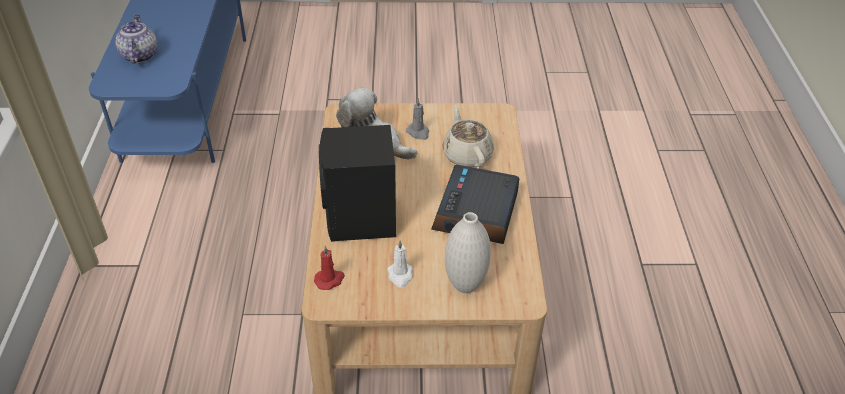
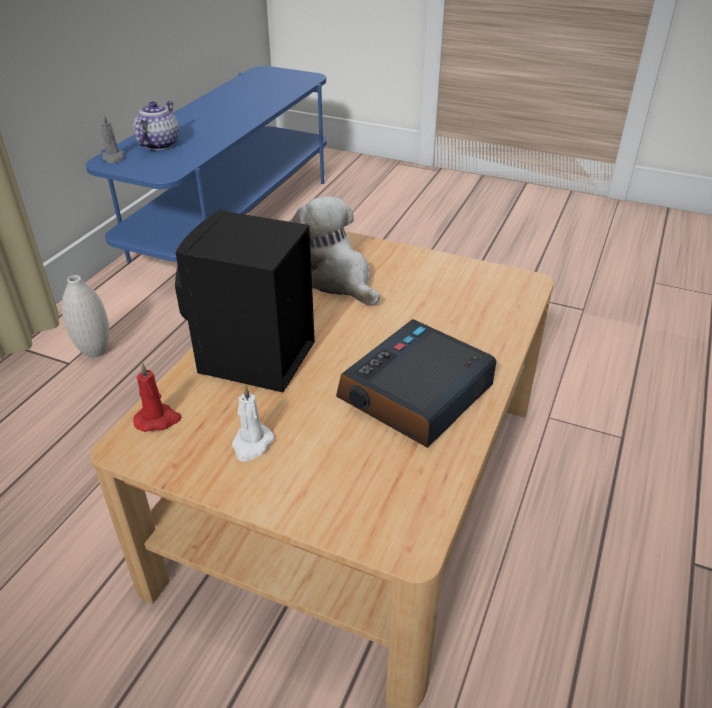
camera: 25 degrees right, 5 degrees down
grey candle [406,98,429,140] -> grey candle moved to [101,115,125,163]
beige teapot [442,105,494,167] -> none
white vase [445,212,491,293] -> white vase moved to [62,275,109,358]

